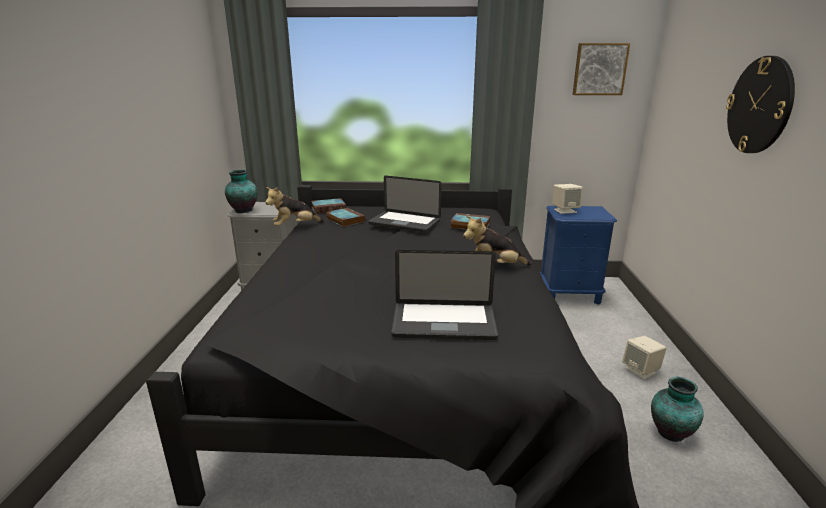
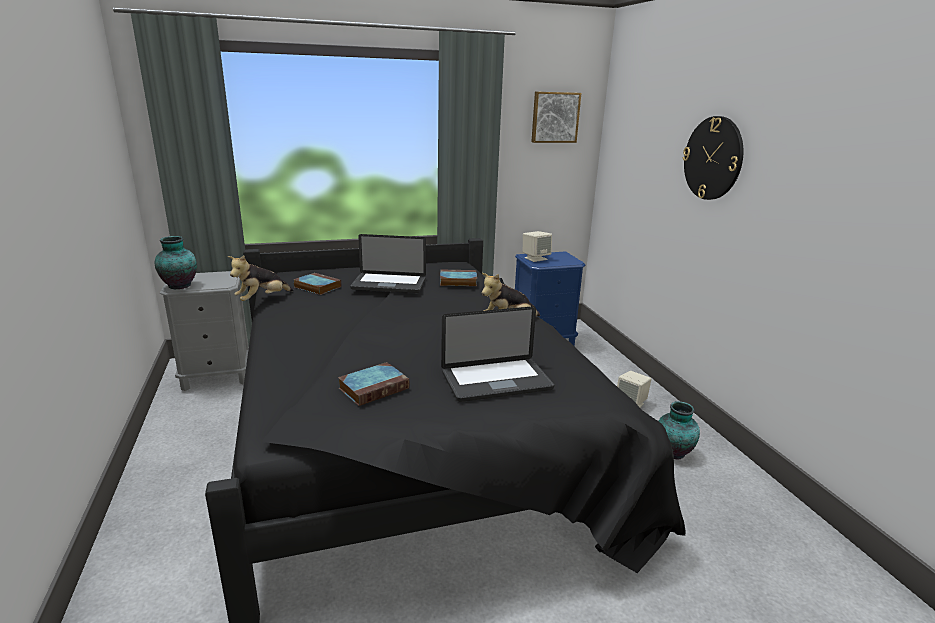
camera: 20 degrees left, 0 degrees up
book [311,198,346,213] -> book moved to [338,362,409,406]

